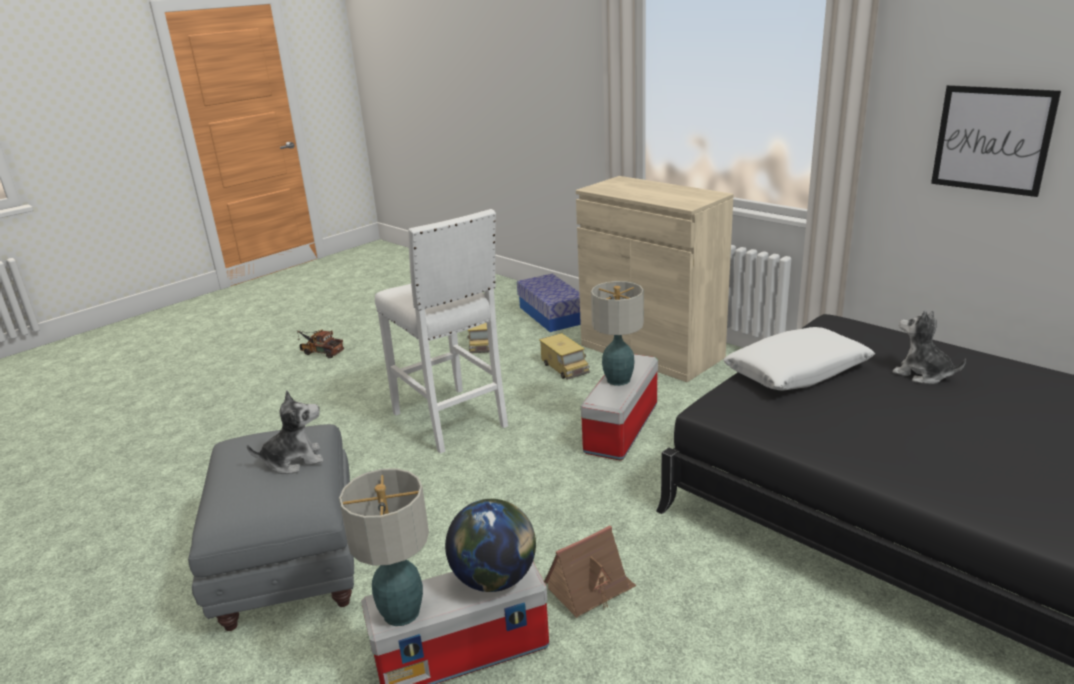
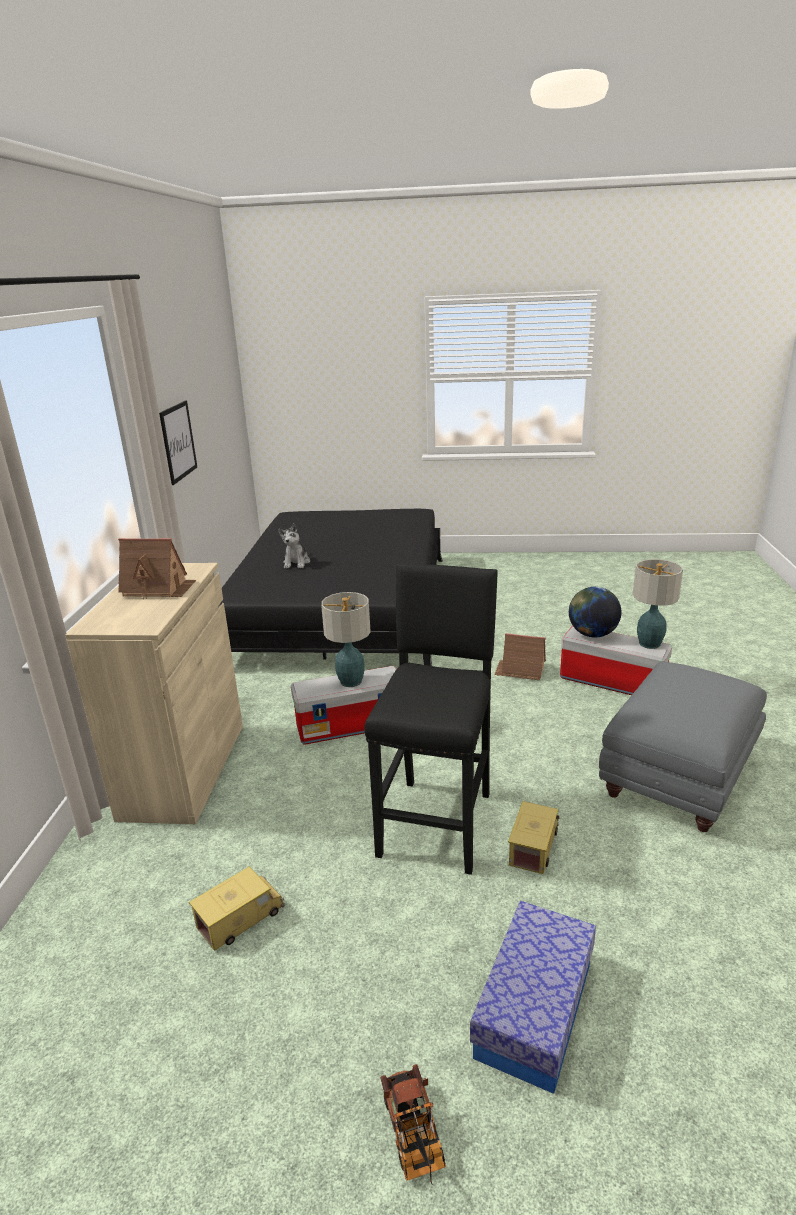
camera: 130 degrees left, 0 degrees up
plush toy [246,390,323,474] -> none
white stool [375,209,508,454] -> black stool [364,563,498,875]
storage box [517,274,581,332] -> storage box moved to [470,901,596,1094]
toy truck [539,333,590,380] -> toy truck moved to [508,801,559,874]
white pillow [723,327,875,390] -> none
none -> toy house [118,538,196,599]

